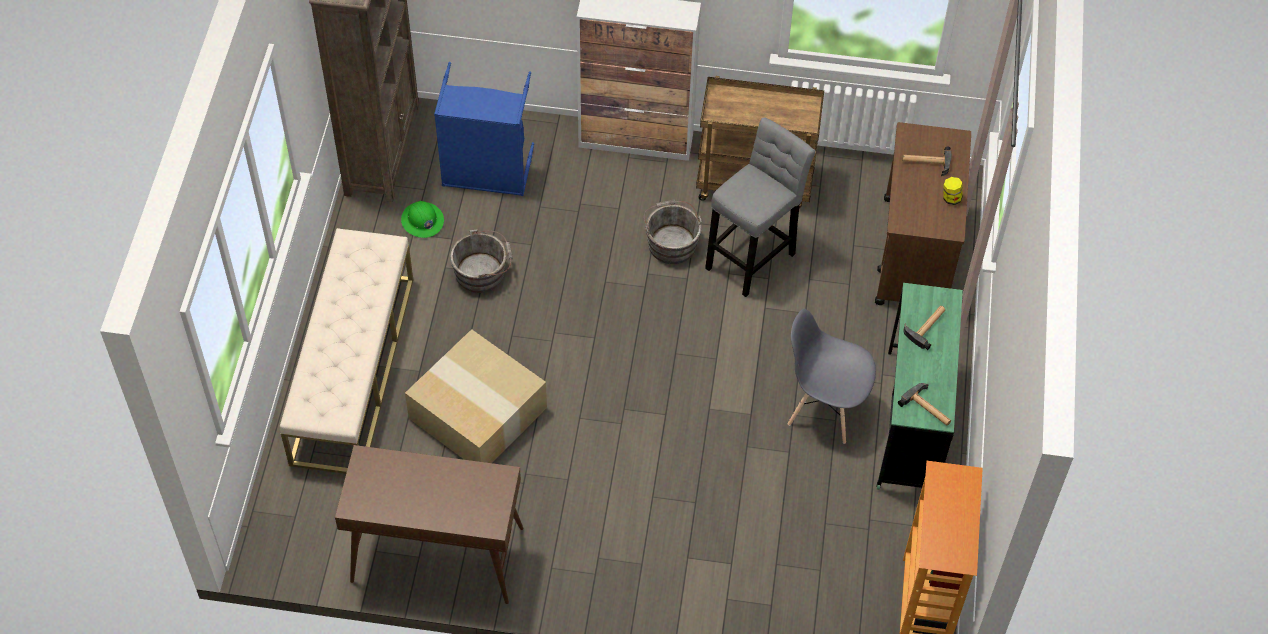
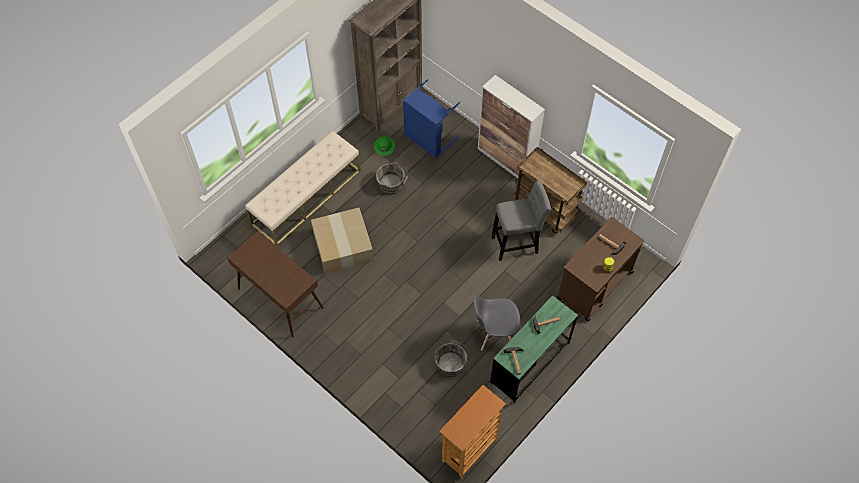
camera: 35 degrees right, 5 degrees up
grey bucket [644,200,702,264] -> grey bucket moved to [435,340,469,377]
grey chair [788,309,876,444] -> grey chair turned 60 degrees counterclockwise [474,295,520,350]

